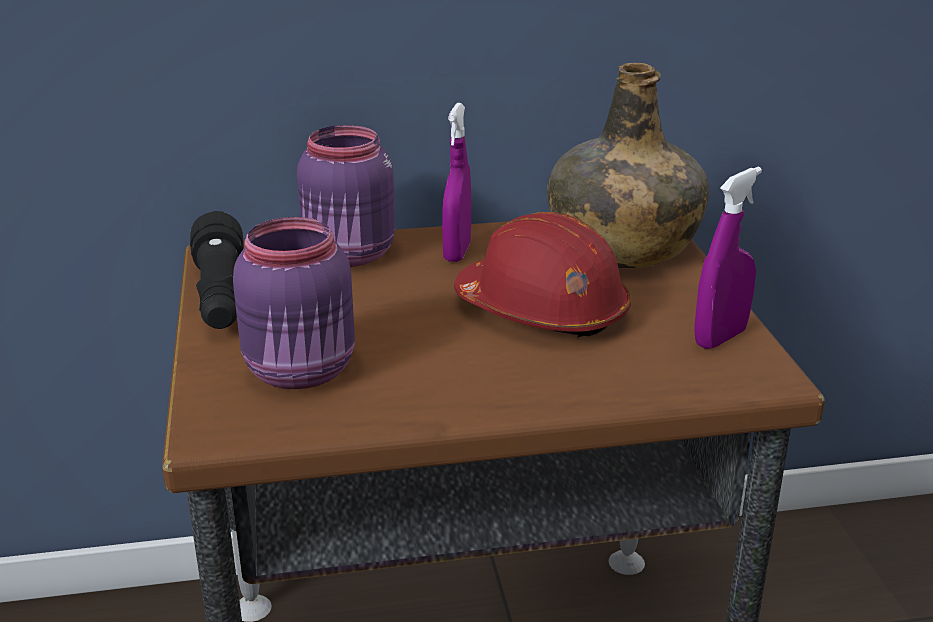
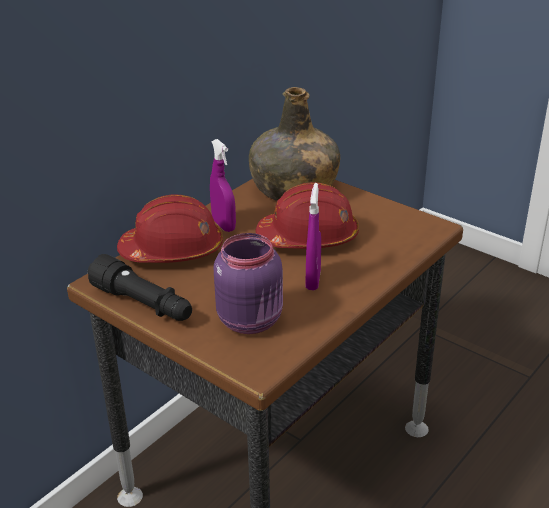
camera: 40 degrees left, 5 degrees up
purple jar [297,125,395,267] -> red hard hat [117,194,223,263]
purple spray bottle [694,167,762,349] -> purple spray bottle moved to [306,183,321,290]

